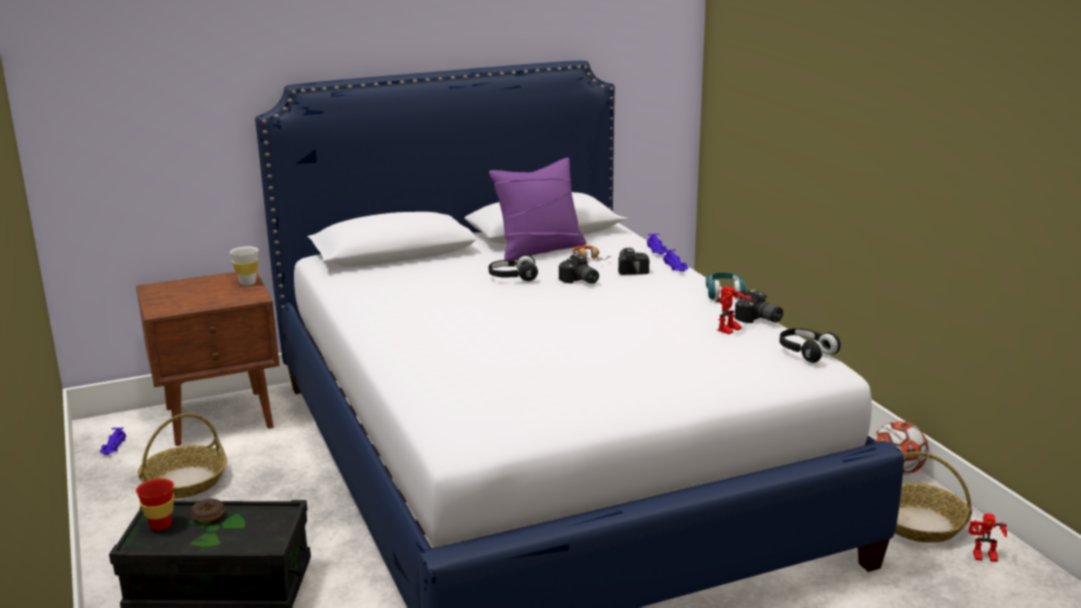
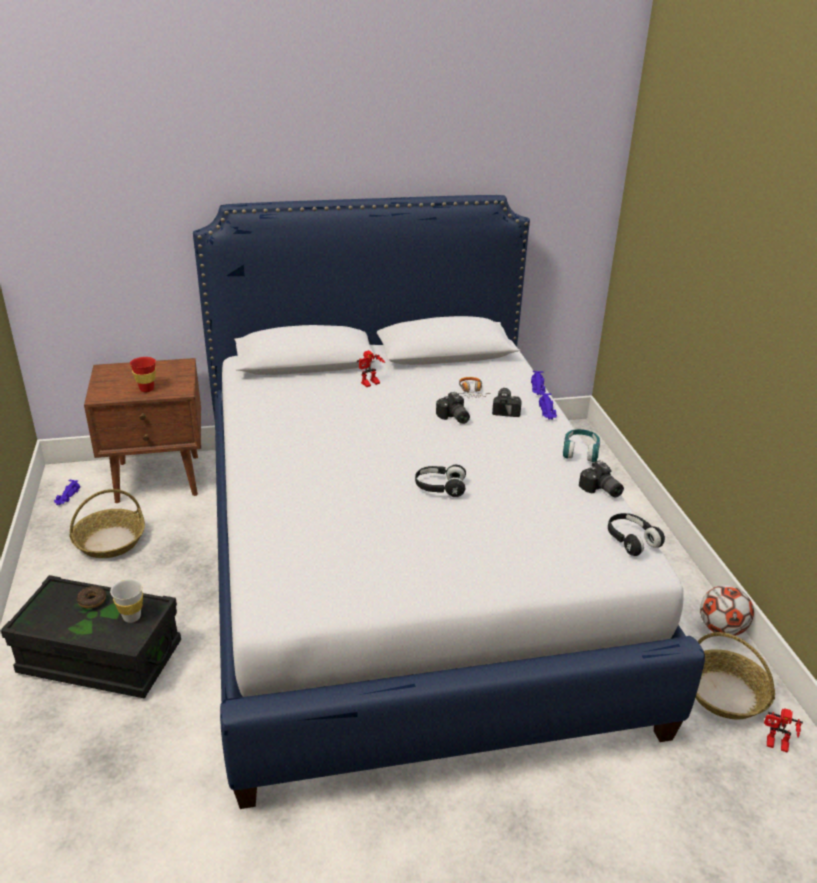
camera: 10 degrees right, 10 degrees up
red cup [136,478,174,531] -> red cup moved to [130,357,156,392]
white cup [230,246,259,285] -> white cup moved to [110,578,143,623]
purple pillow [489,158,587,260] -> none
black headphones [489,255,538,281] -> black headphones moved to [415,465,466,497]
toy robot [715,286,752,334] -> toy robot moved to [357,350,385,387]

